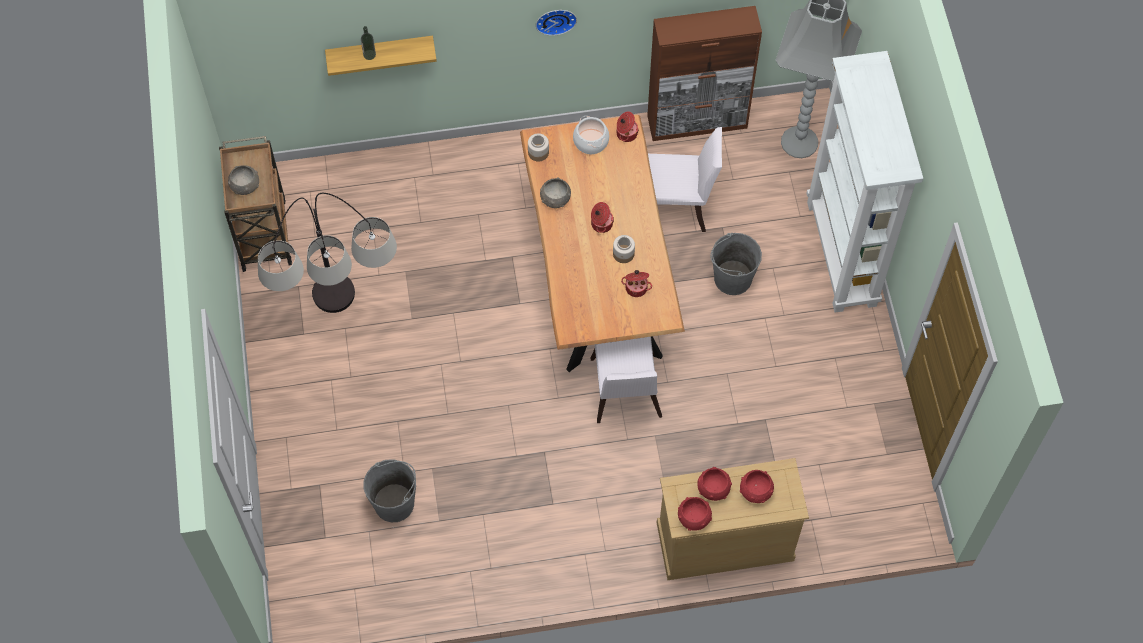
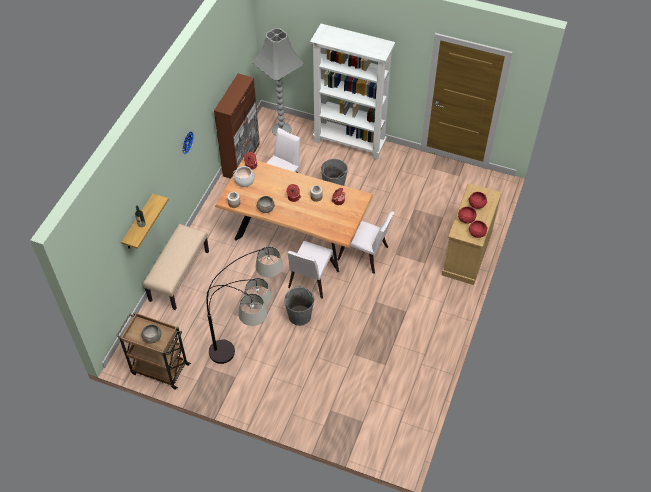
camera: 60 degrees left, 10 degrees down
grey bucket [364,459,416,522] -> grey bucket moved to [284,286,314,326]
none -> beige bench [143,224,209,310]
none -> white chair [288,241,336,299]

